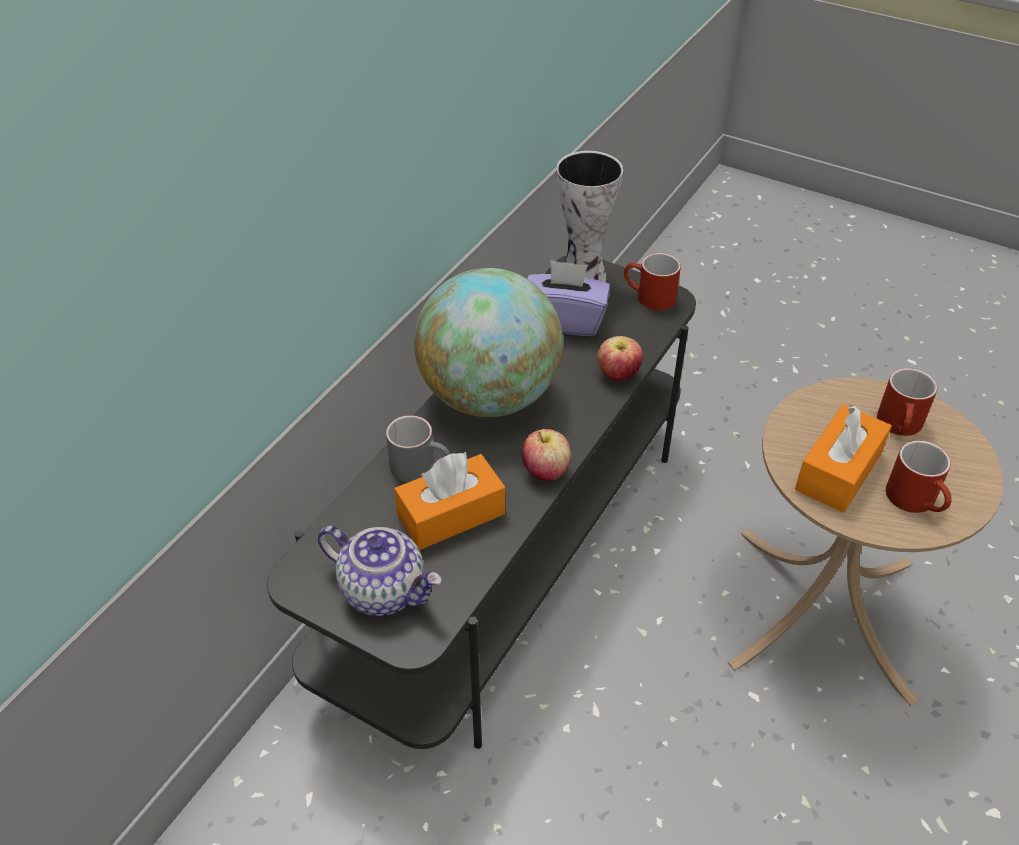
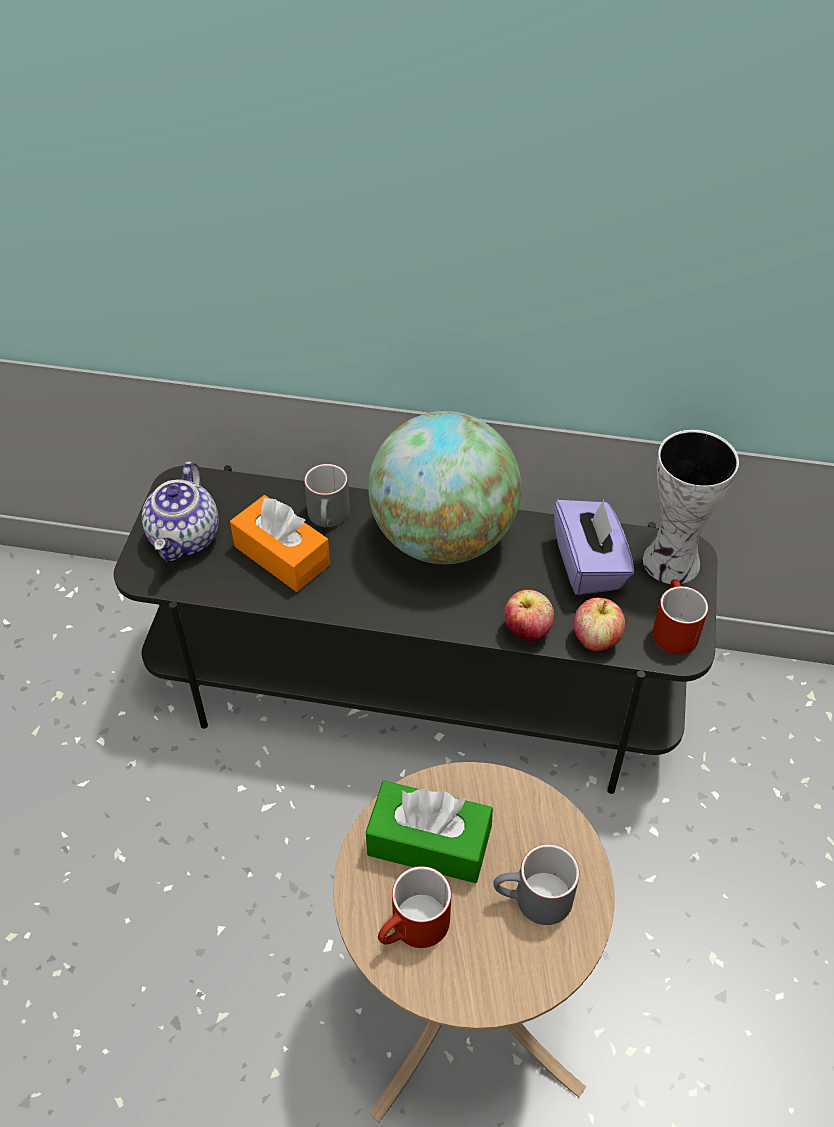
camera: 70 degrees right, 5 degrees up
apple [522,429,571,481] -> apple moved to [574,598,625,651]
orange tissue box [795,405,892,513] -> green tissue box [366,781,493,883]
red mug [877,368,937,436] -> grey mug [493,844,580,925]

